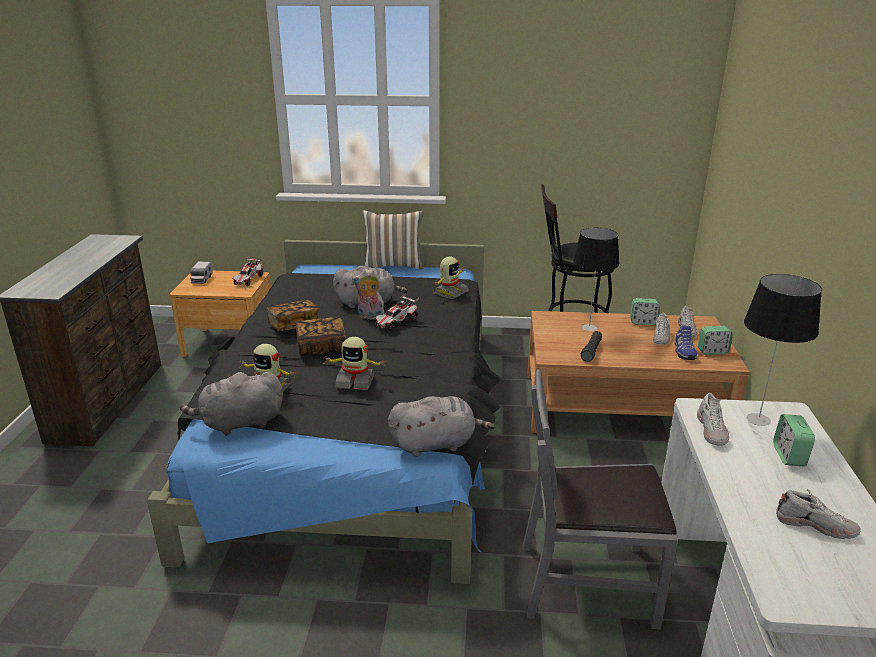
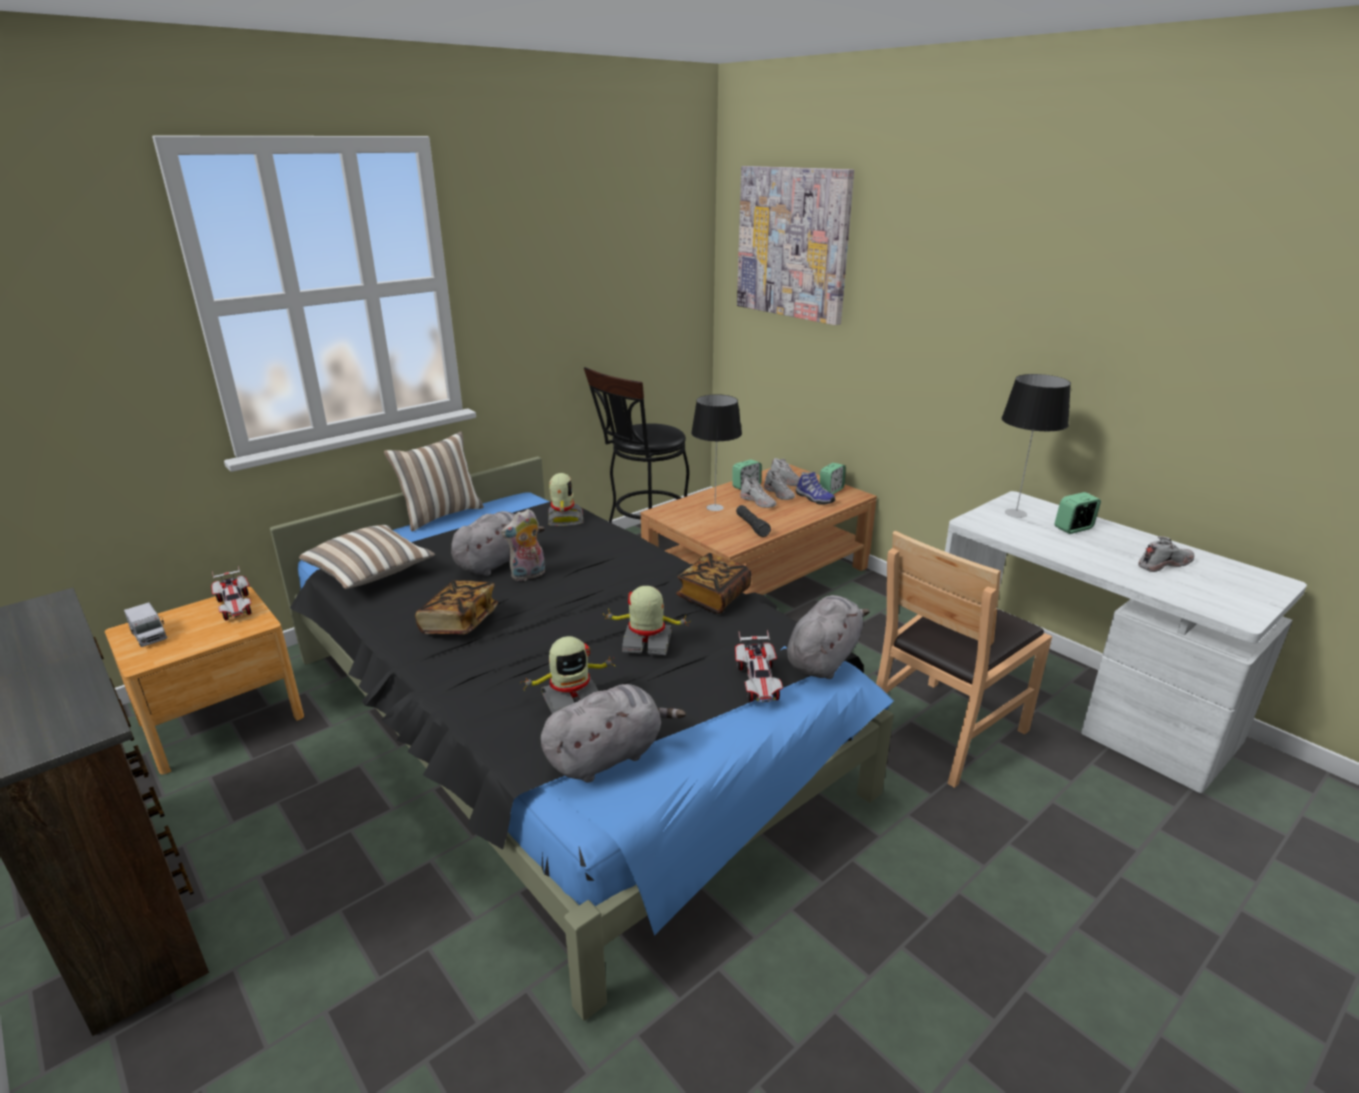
camera: 45 degrees left, 0 degrees up
grey plush toy [180,372,283,436] -> grey plush toy turned 150 degrees counterclockwise [541,684,686,783]
book [295,317,346,356] -> book moved to [676,553,752,614]
toy robot [324,337,386,390] -> toy robot turned 135 degrees counterclockwise [603,586,690,655]
toy car [375,293,419,331] -> toy car moved to [735,630,783,703]
grey chair [523,369,678,630] -> brown chair [876,531,1052,788]
white shoe [697,393,729,446] -> white shoe moved to [740,478,776,508]
alarm clock [773,414,815,467] -> alarm clock turned 105 degrees clockwise [1054,492,1101,534]
none -> pillow [299,525,435,589]
none -> picture [737,166,854,325]

